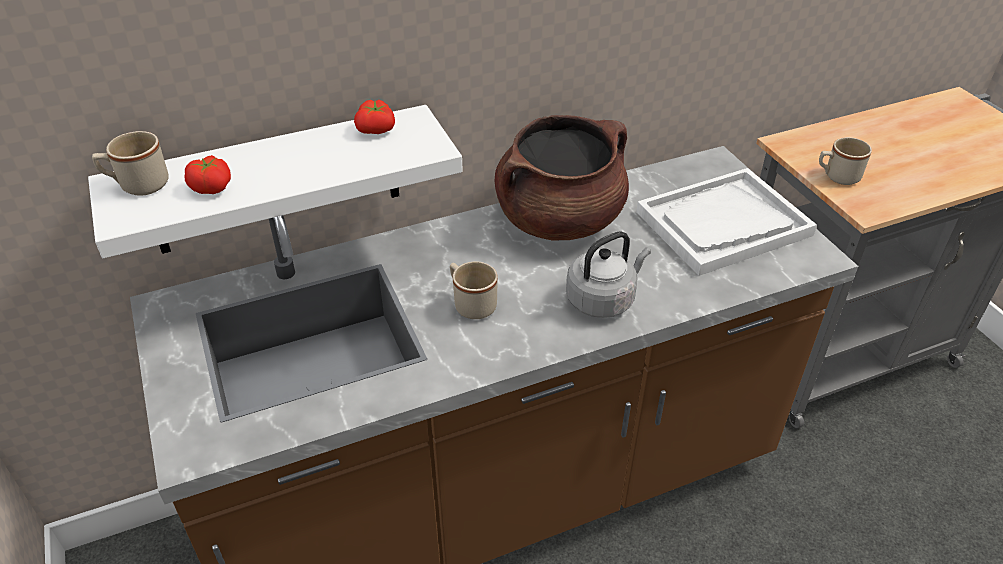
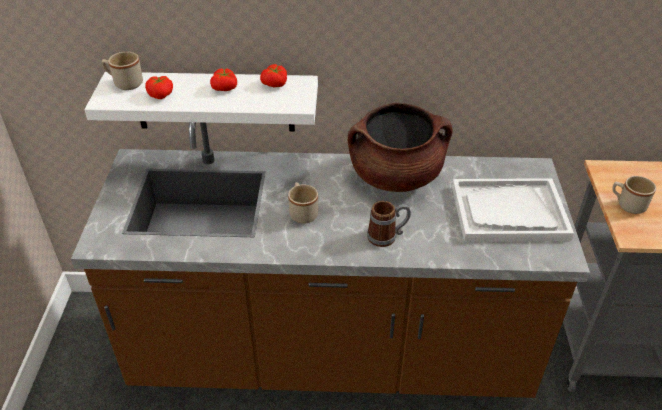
camera: 25 degrees right, 0 degrees up
grey kettle [566,231,651,318] -> mug [367,201,411,247]
none -> tomato [210,68,237,91]

